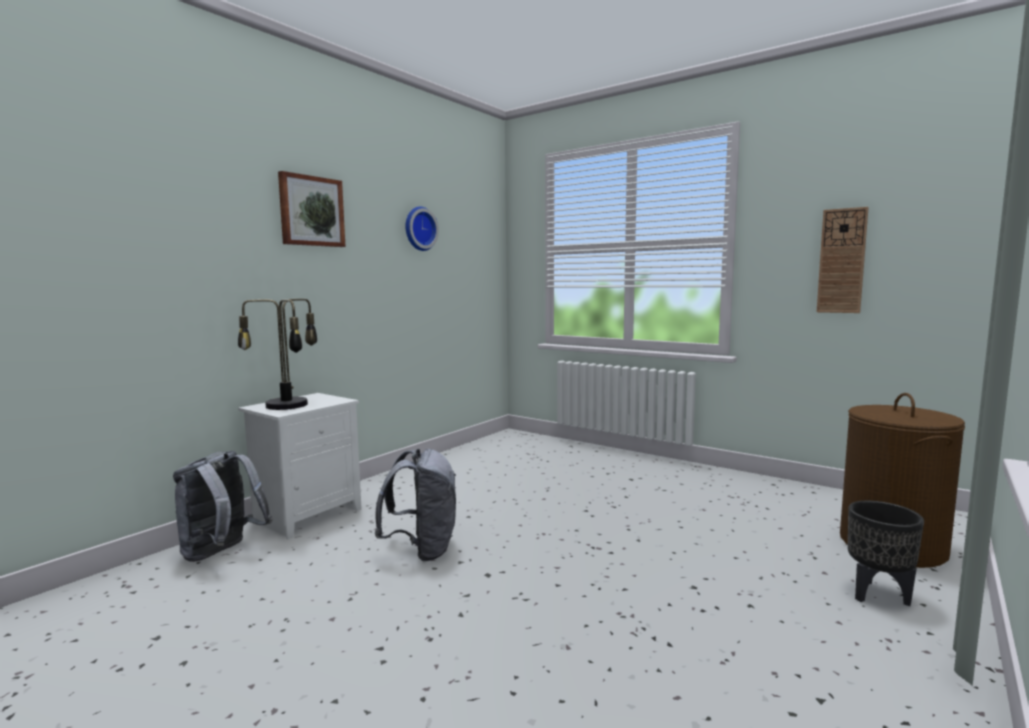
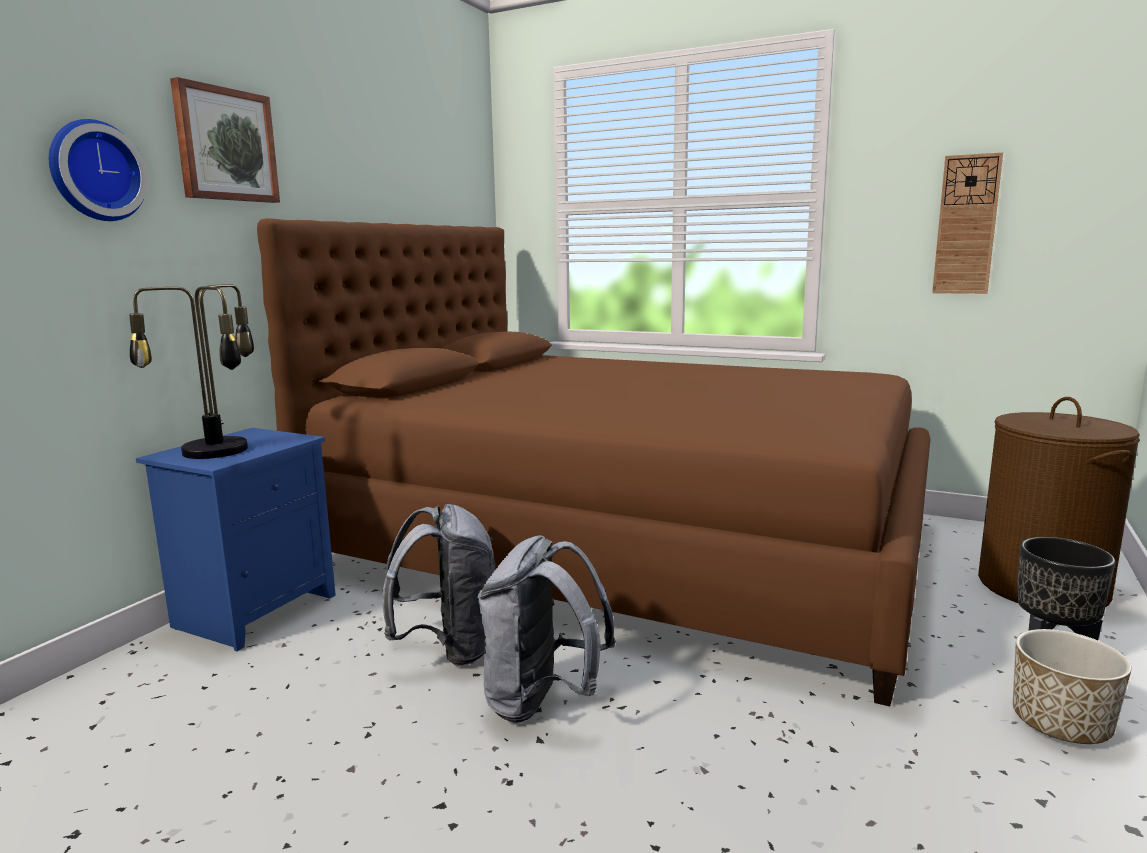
camera: 10 degrees left, 5 degrees up
grey backpack [173,451,273,562] -> grey backpack moved to [478,535,616,723]
white nightstand [238,393,362,539] -> blue nightstand [136,428,336,651]
wall clock [405,206,439,251] -> wall clock moved to [49,119,148,221]
none -> brown bed [257,218,930,706]
none -> planter [1013,629,1132,744]

